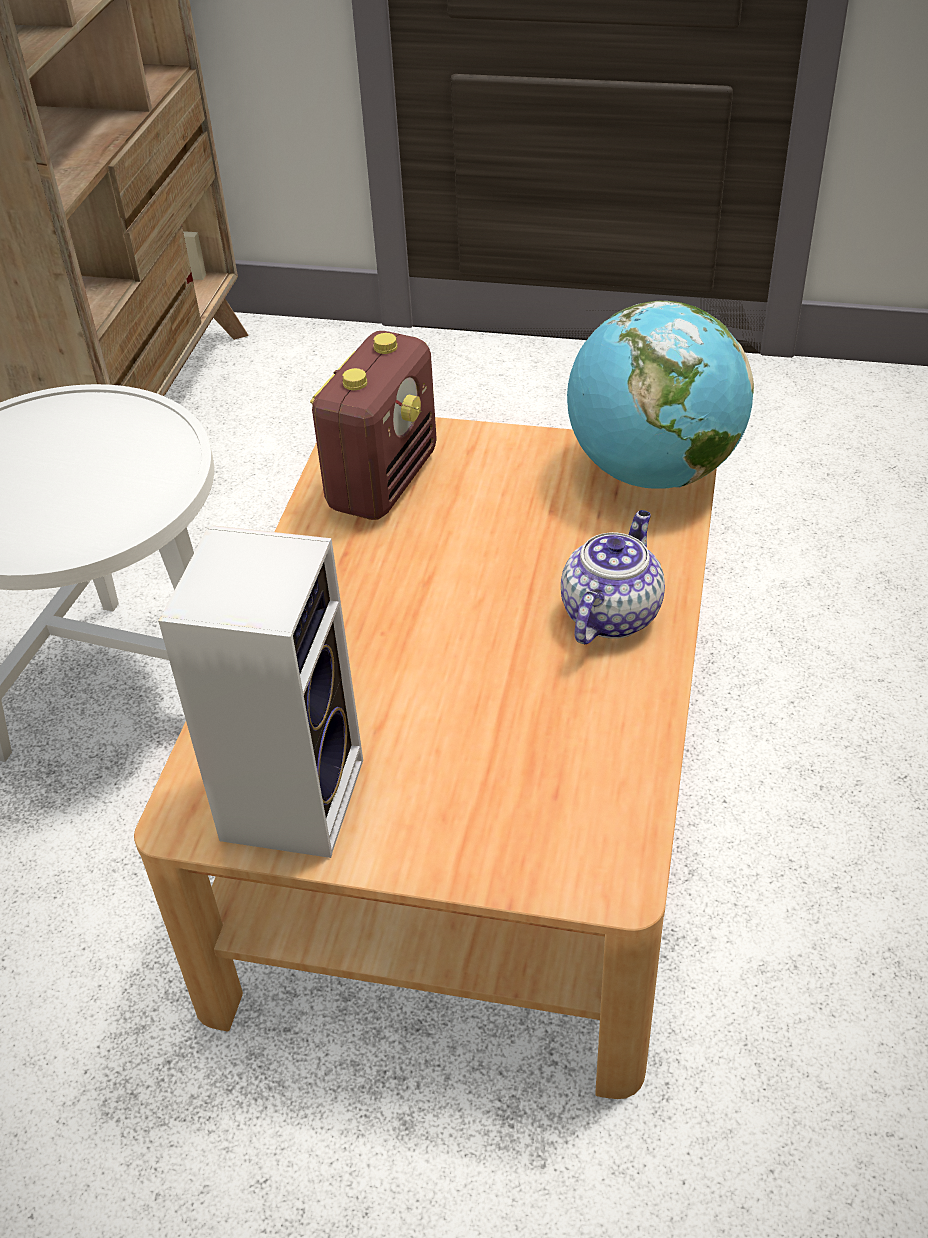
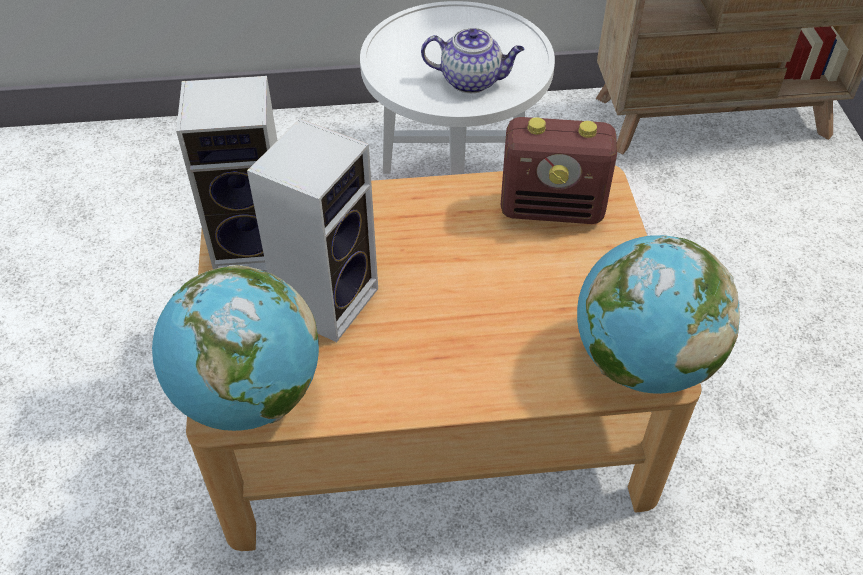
camera: 70 degrees right, 5 degrees up
teapot [561,510,665,644] -> teapot moved to [421,28,524,93]
none -> globe [152,265,319,431]
none -> speaker [247,119,378,342]

